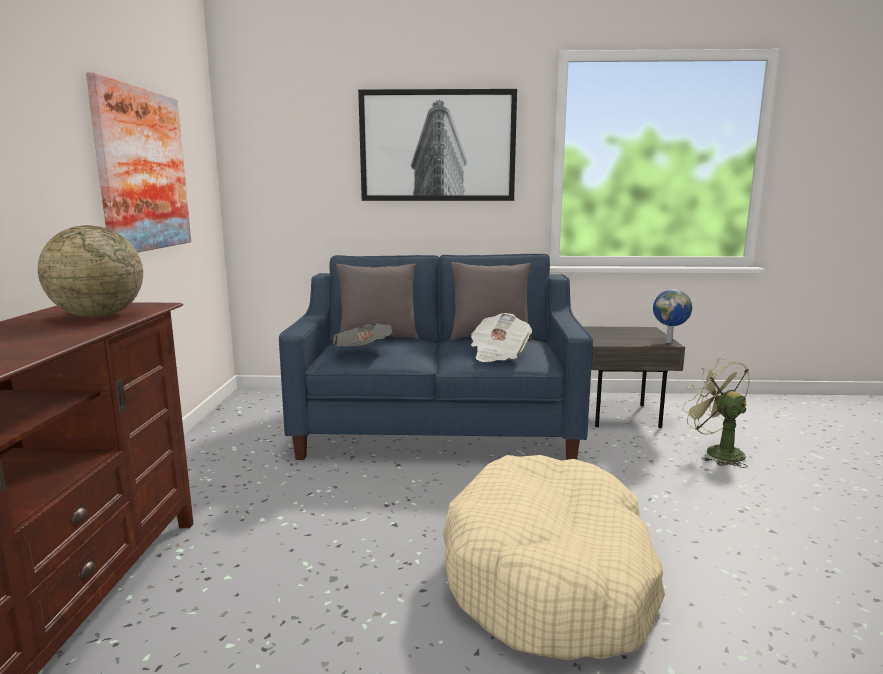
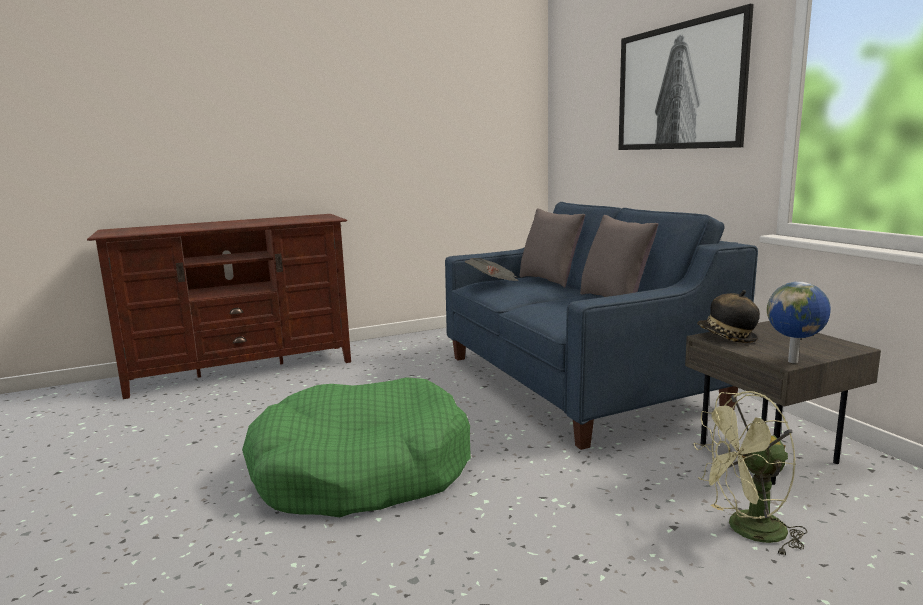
camera: 65 degrees right, 0 degrees up
globe [38,225,143,317] -> none
picture [86,72,191,252] -> none
beige dog bed [443,455,665,661] -> green dog bed [242,377,471,517]
newspaper [471,313,532,362] -> none
green fan [682,358,750,468] -> green fan turned 135 degrees counterclockwise [693,391,807,556]
none -> hat [697,290,760,343]

